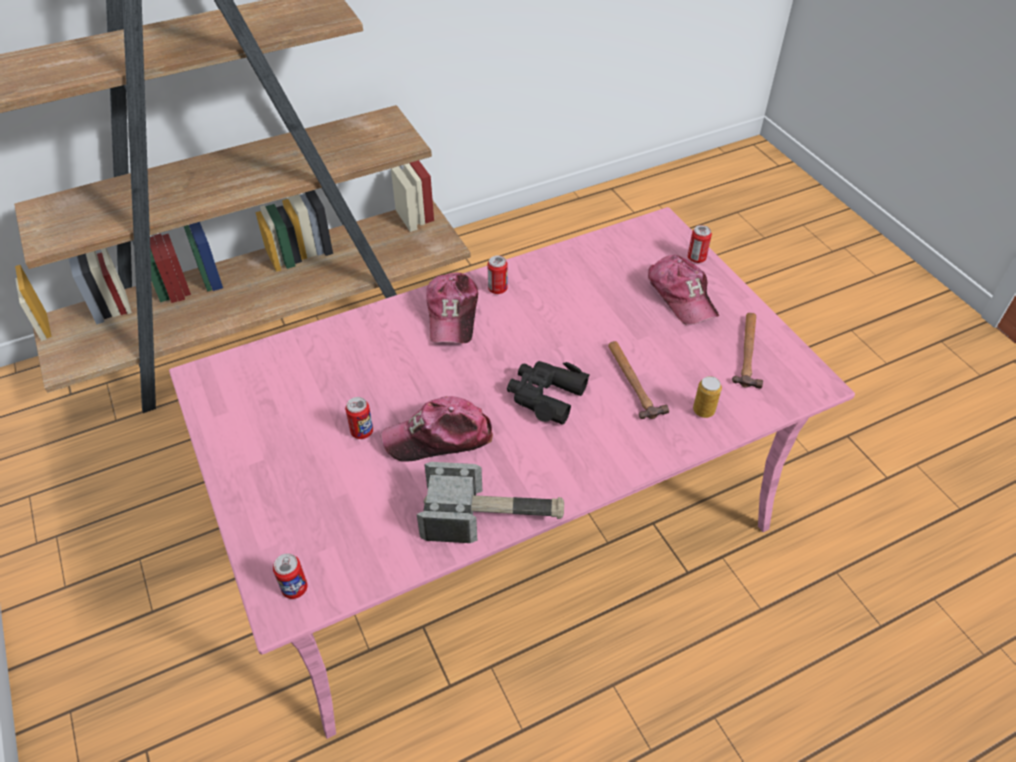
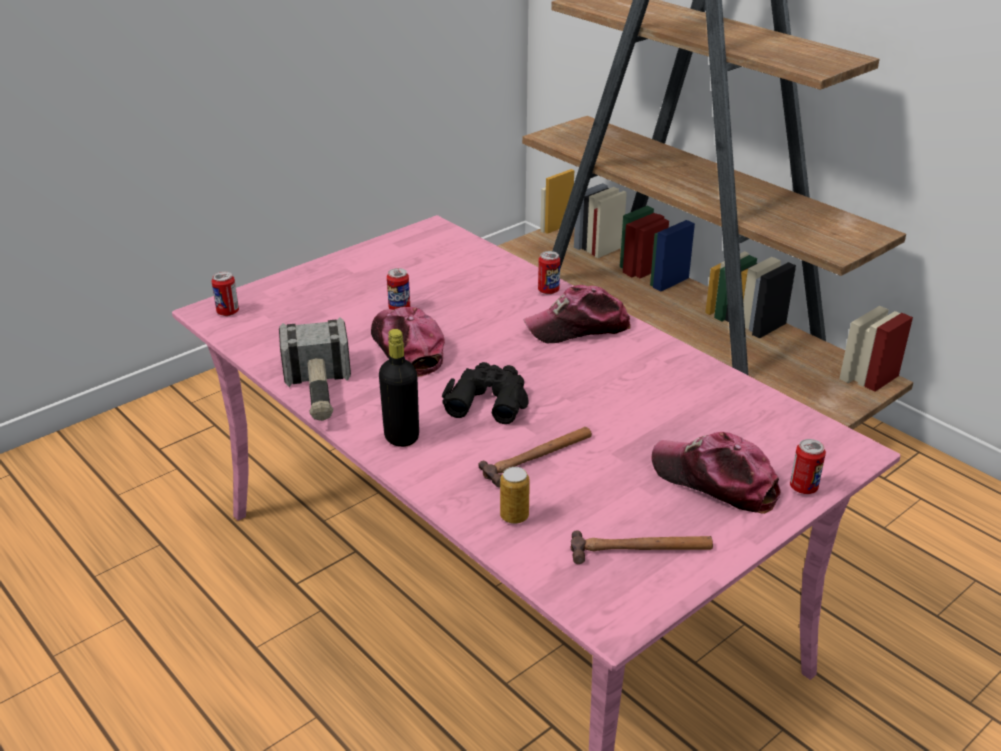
camera: 75 degrees right, 15 degrees down
can [488,255,508,294] -> can moved to [538,251,560,295]
cap [648,255,719,325] -> cap turned 75 degrees clockwise [651,432,781,514]
none -> black bottle [379,329,419,447]

